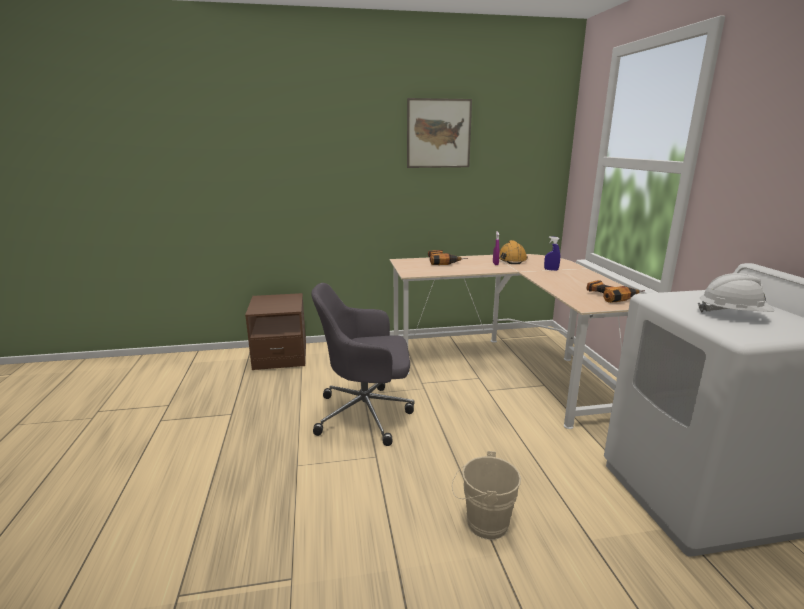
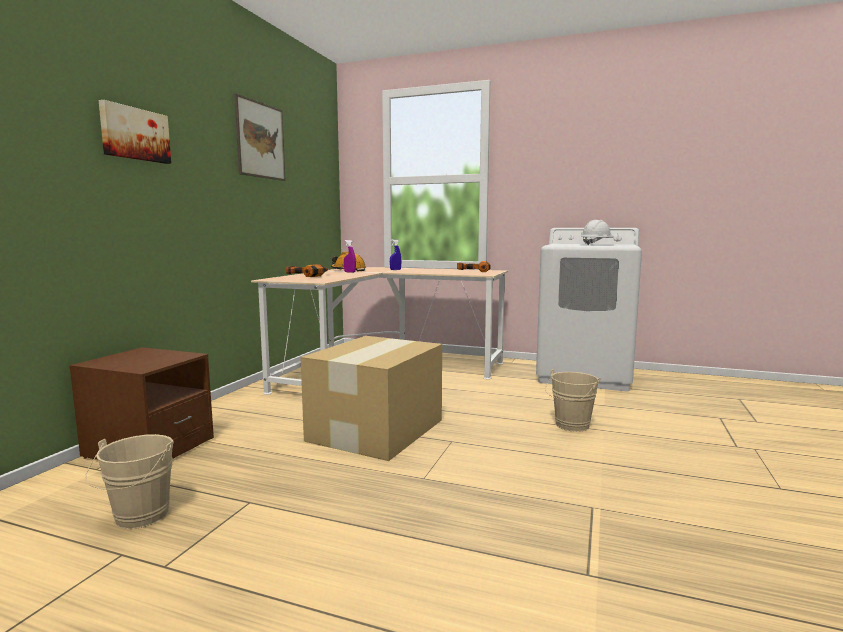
camera: 60 degrees left, 10 degrees down
grey office chair [311,283,414,446] -> cardboard box [301,336,442,461]
none -> beige bucket [85,434,174,529]
none -> picture [99,100,171,164]

